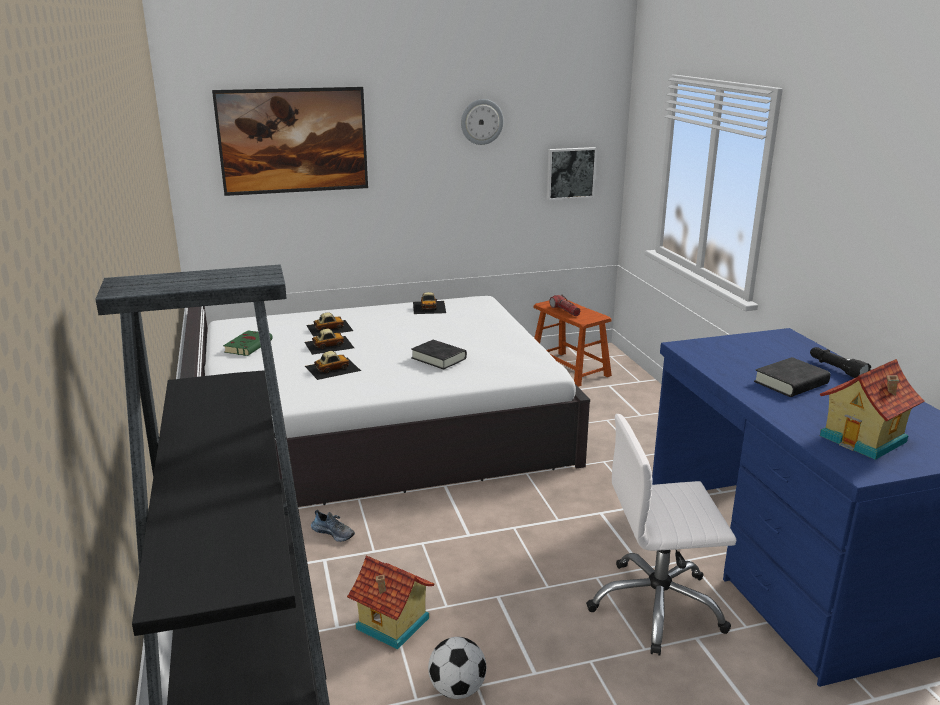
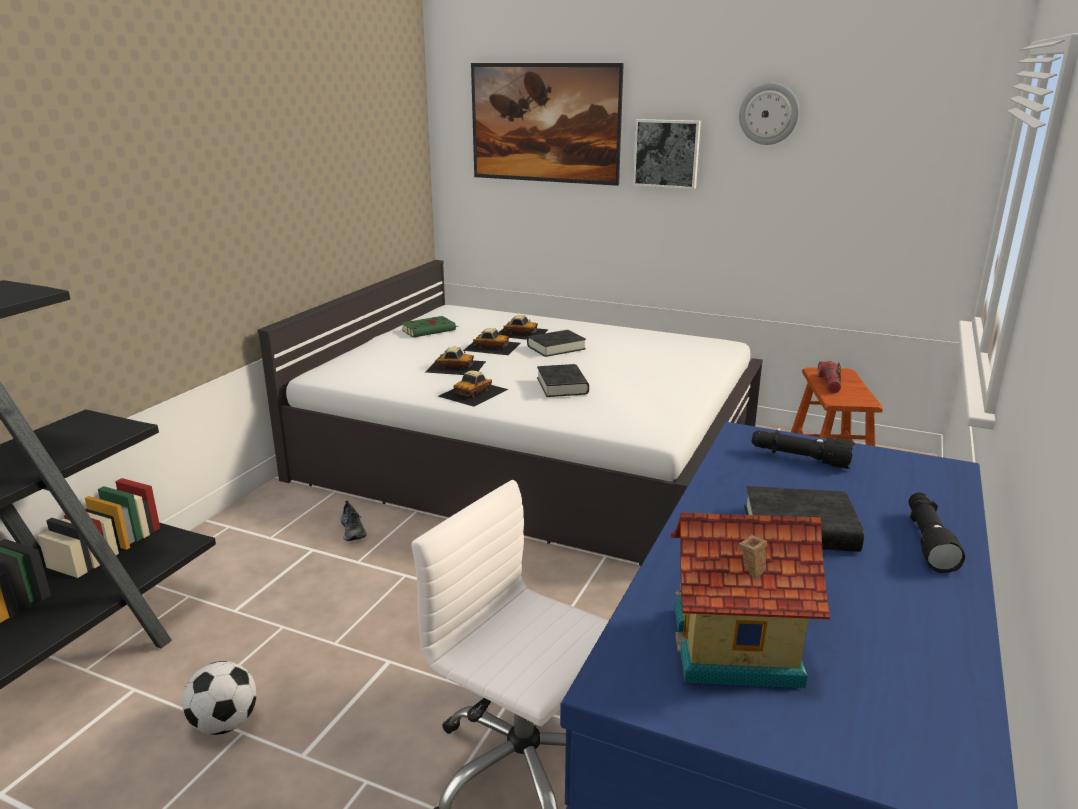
camera: 40 degrees right, 0 degrees up
toy house [347,555,434,650] -> none
toy car [413,292,446,314] -> toy car moved to [438,371,508,407]
picture [547,147,597,200] -> picture moved to [633,119,701,189]
none -> black book [527,330,586,357]
none -> black flashlight [752,430,855,469]

